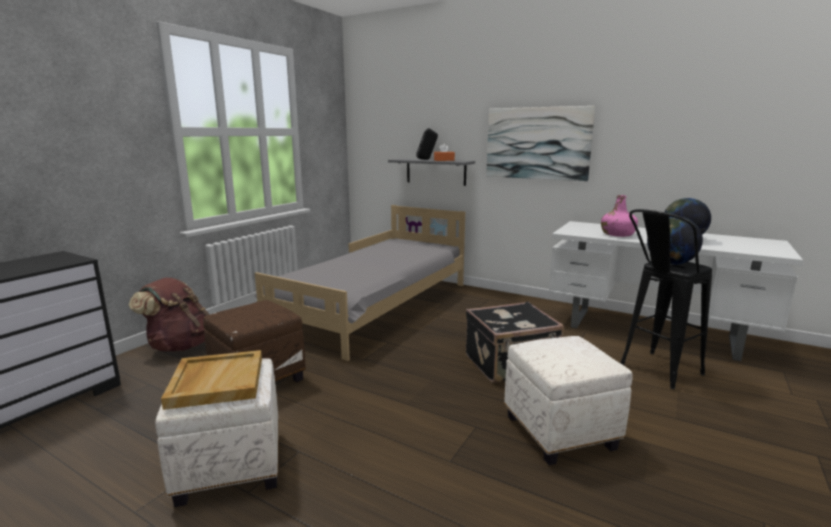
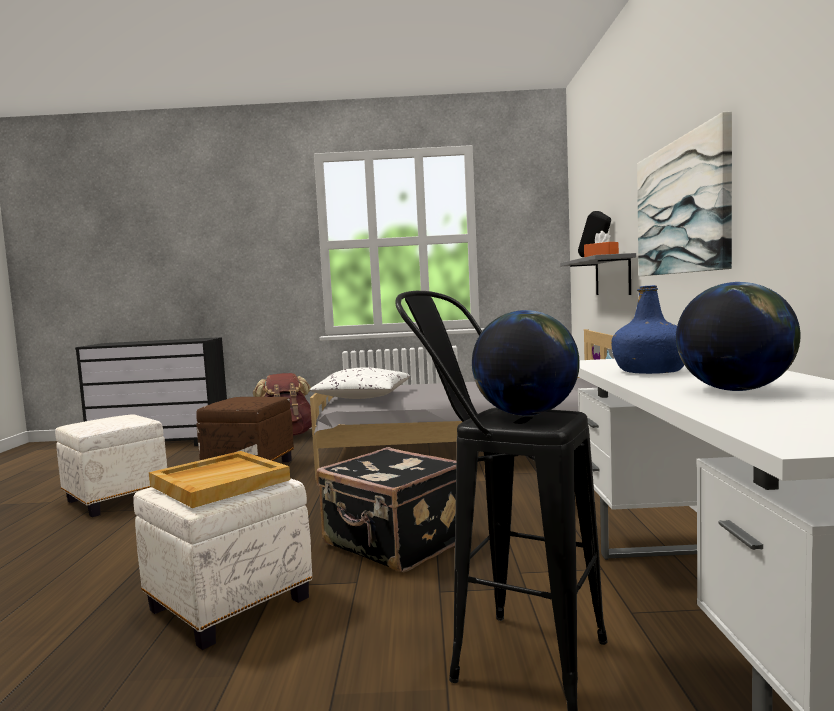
camera: 60 degrees right, 10 degrees down
beige tray [161,350,262,410] -> beige tray moved to [149,451,290,508]
pink bottle [601,195,638,237] -> blue bottle [611,285,684,374]
none -> white pillow [310,367,410,399]

